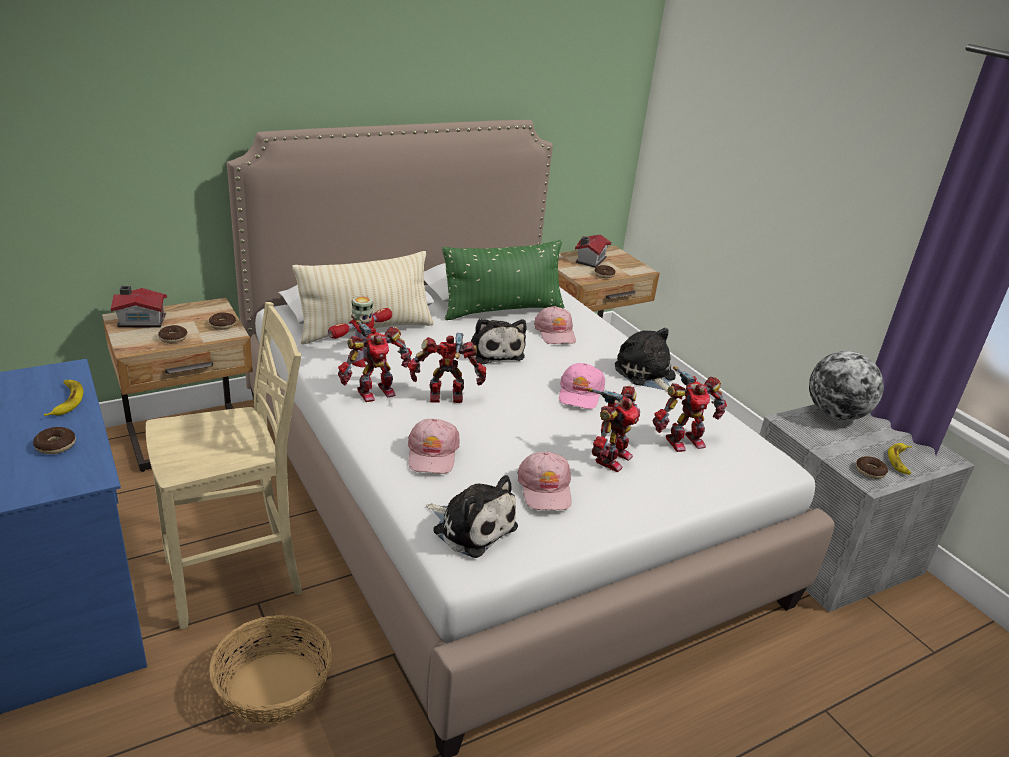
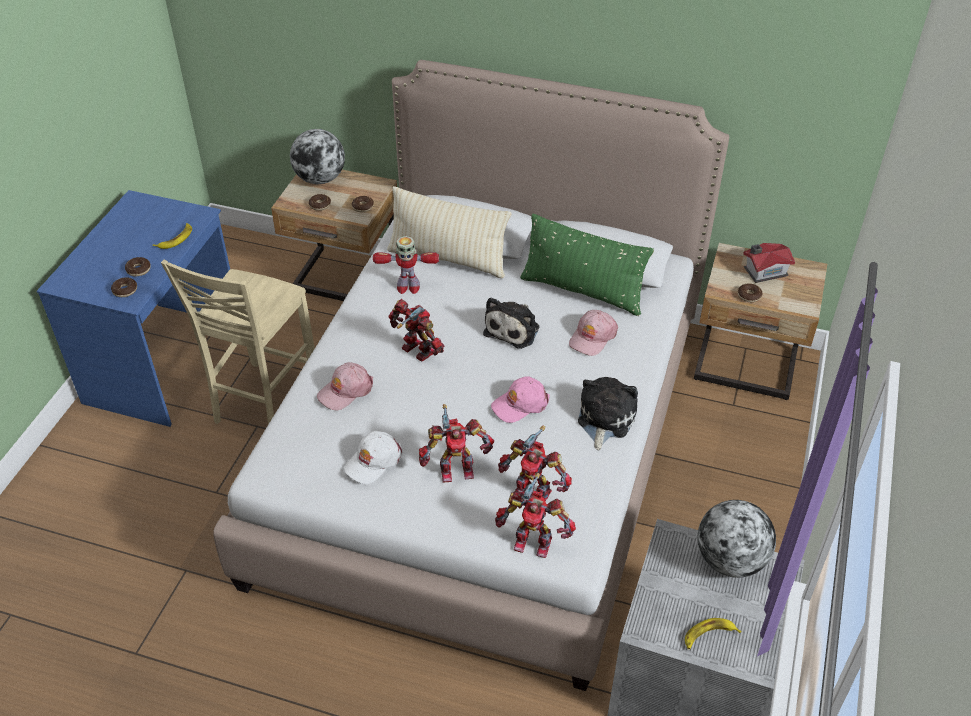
camera: 50 degrees right, 15 degrees up
toy house [111,286,167,327] -> globe [290,129,345,184]
beige chair [146,302,302,630] -> beige chair turned 90 degrees clockwise [161,260,315,424]
basket [209,615,332,725] -> none
toy robot [338,320,412,402] -> toy robot moved to [495,473,576,558]
plush toy [426,475,518,558] -> none
pink cap [517,452,572,510] -> white cap [344,431,402,484]
donut [856,456,888,479] -> donut moved to [111,277,137,297]

